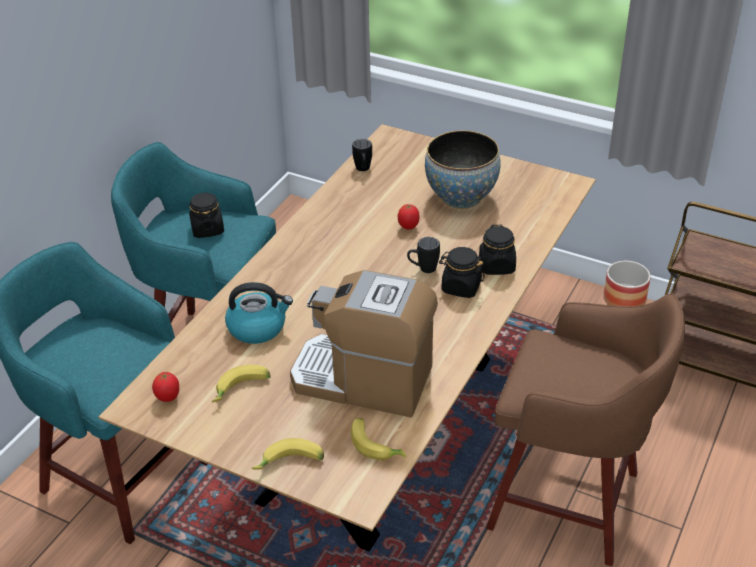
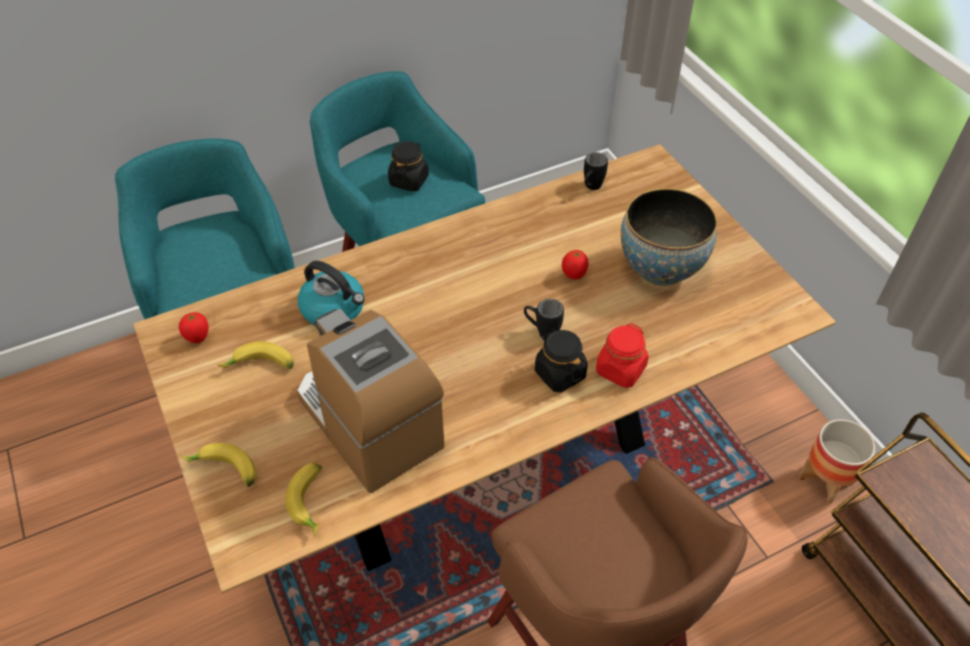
camera: 35 degrees right, 10 degrees up
black jar [479,225,516,275] -> red jar [596,323,649,388]

